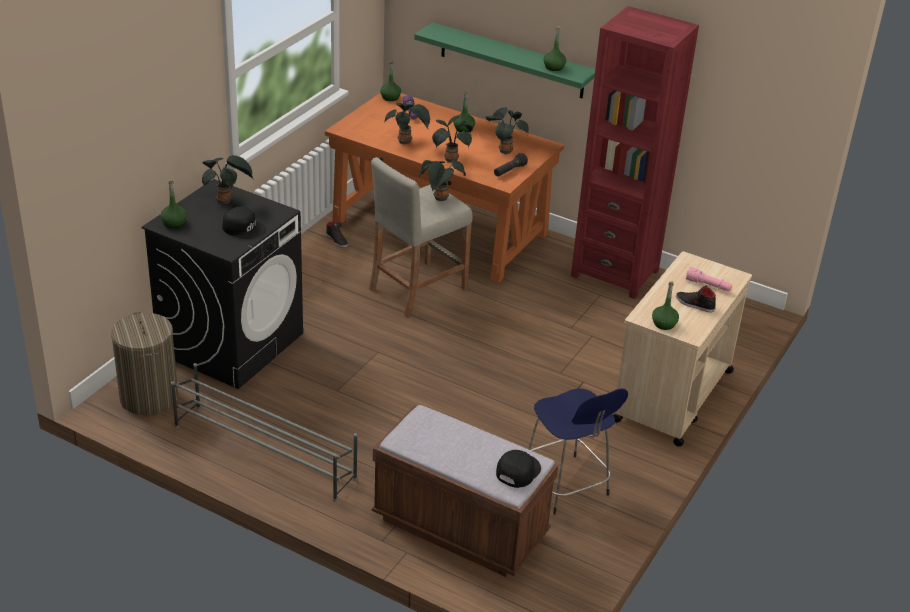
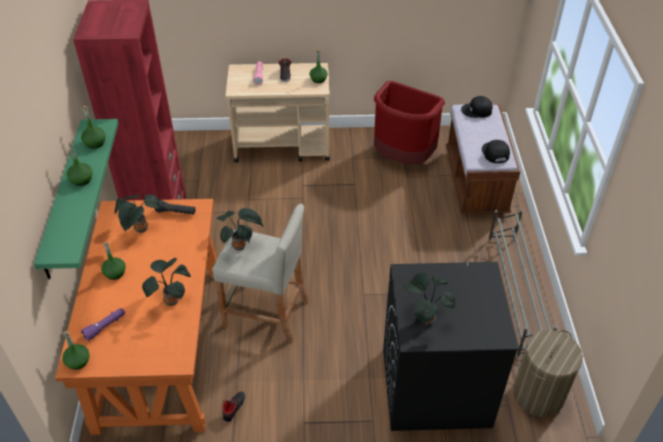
camera: 120 degrees left, 10 degrees up
green bottle [160,180,187,228] -> green bottle moved to [67,142,93,186]
black cap [222,207,266,239] -> black cap moved to [482,140,510,163]
potted plant [432,116,472,163] -> none
blue stool [528,388,628,515] -> red trash can [374,81,445,165]

